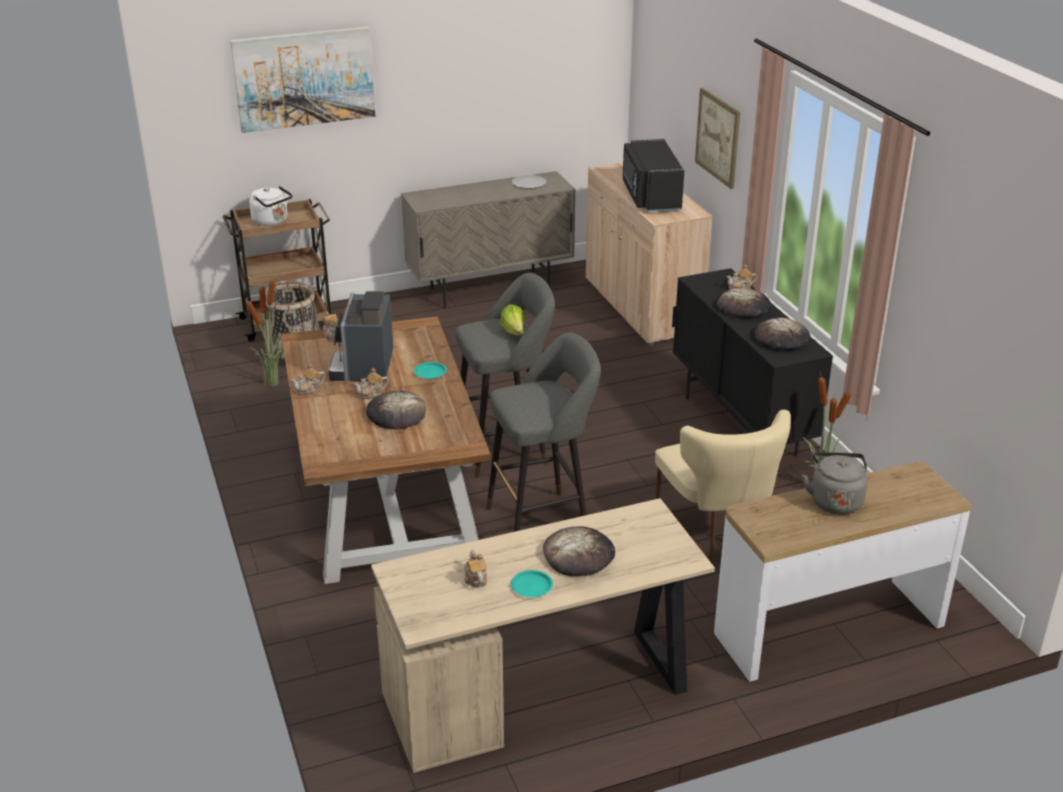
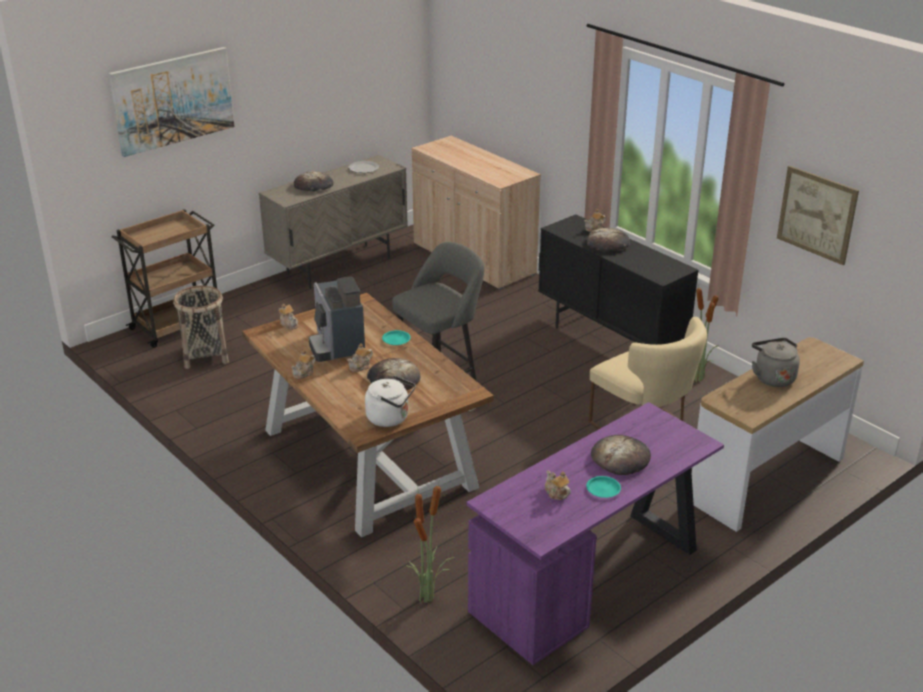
camera: 20 degrees left, 0 degrees up
potted plant [246,274,283,386] -> potted plant moved to [406,483,454,603]
white kettle [249,186,292,226] -> white kettle moved to [365,376,416,427]
beige desk [371,498,715,773] -> purple desk [467,402,724,665]
grey stool [486,333,601,532] -> none
lettuce [500,304,524,335] -> none
black microwave [623,139,684,212] -> none
picture [695,88,740,189] -> picture moved to [777,166,859,265]
bread [755,317,811,350] -> bread moved to [294,171,334,192]

